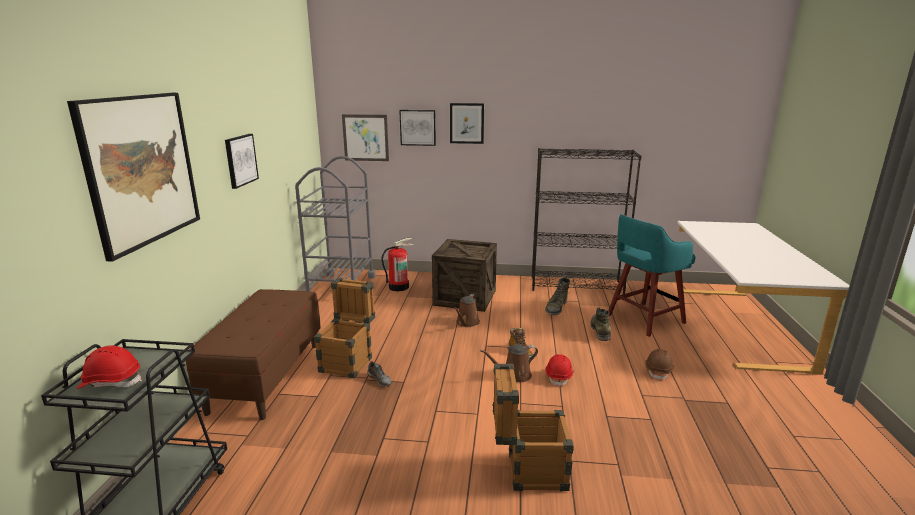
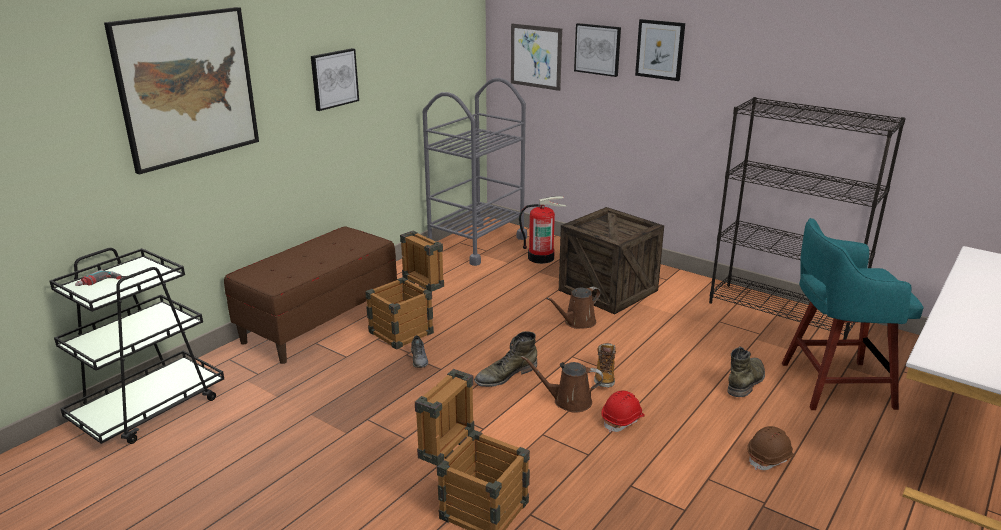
camera: 30 degrees right, 5 degrees up
red hard hat [76,345,142,389] -> power drill [75,270,134,286]
green boot [545,278,570,315] -> green boot moved to [474,331,537,387]

